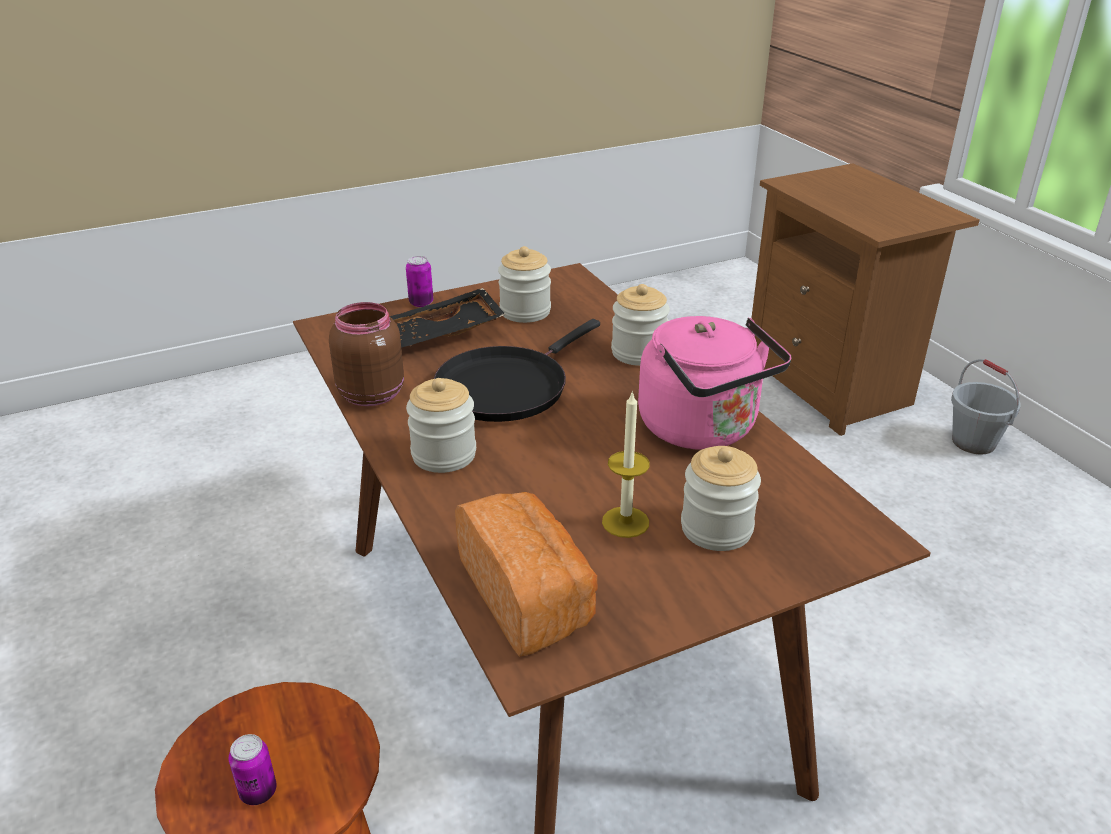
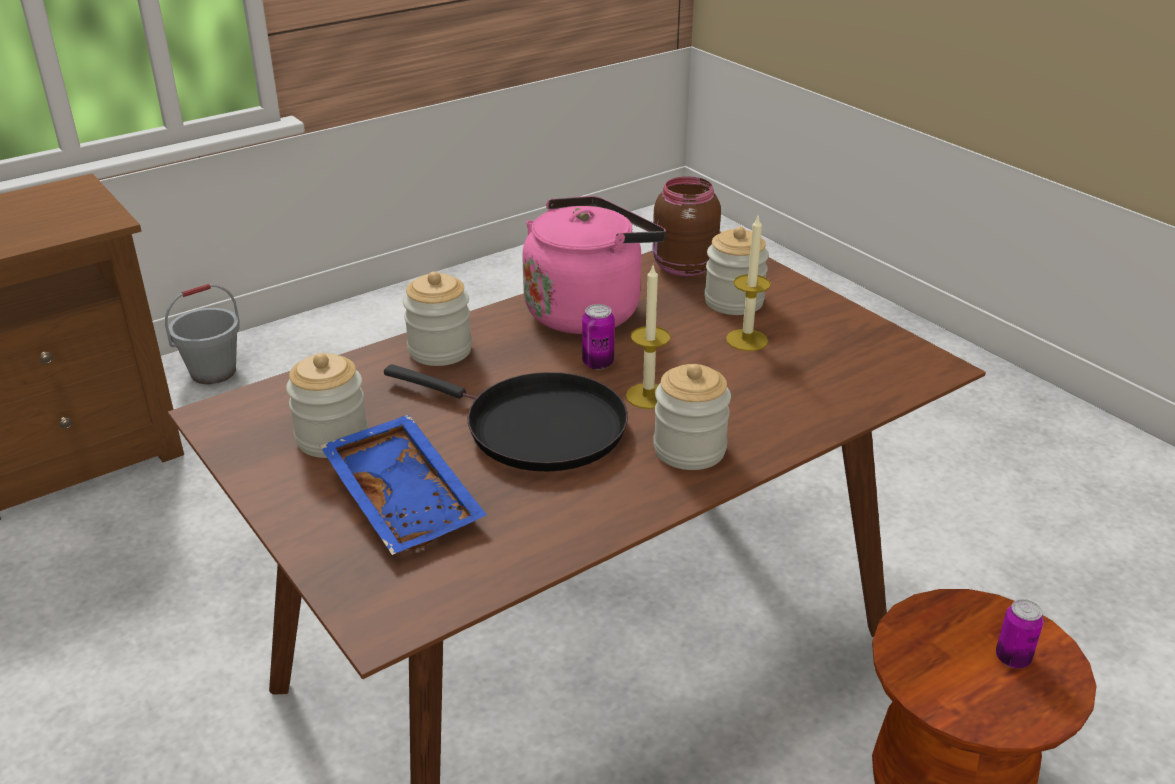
camera: 100 degrees left, 0 degrees up
brown jar [329,302,404,406] -> brown jar moved to [653,176,721,277]
black tray [390,288,506,348] -> blue tray [320,415,487,555]
can [406,256,433,307] -> can moved to [582,304,615,370]
bread [455,492,597,657] -> none
none -> candle [626,266,671,409]

